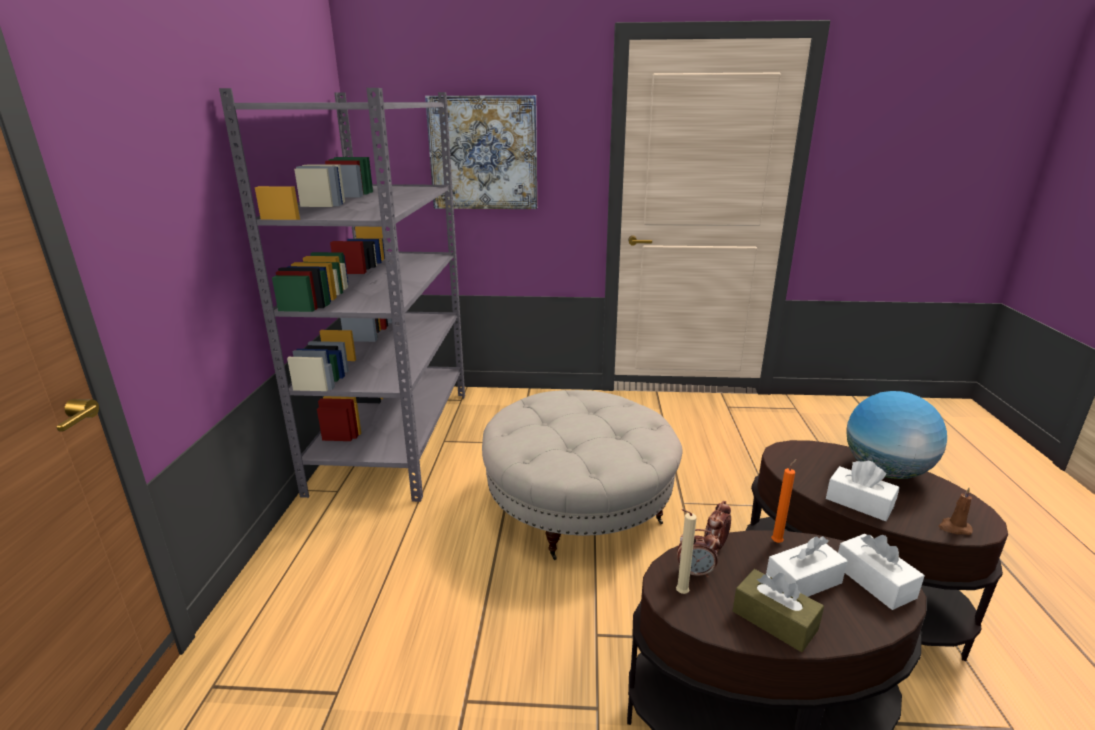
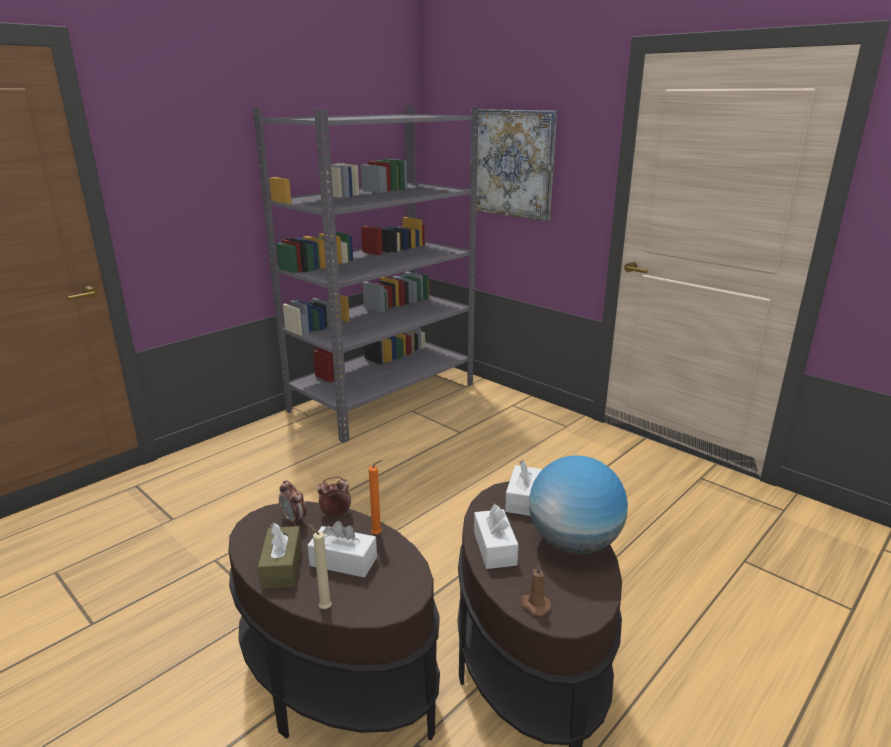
camera: 40 degrees right, 0 degrees up
beige ottoman [482,390,682,560] -> none
beige candle [676,509,697,594] -> beige candle moved to [308,524,332,609]
white tissue box [838,534,925,610] -> white tissue box moved to [505,460,542,516]

